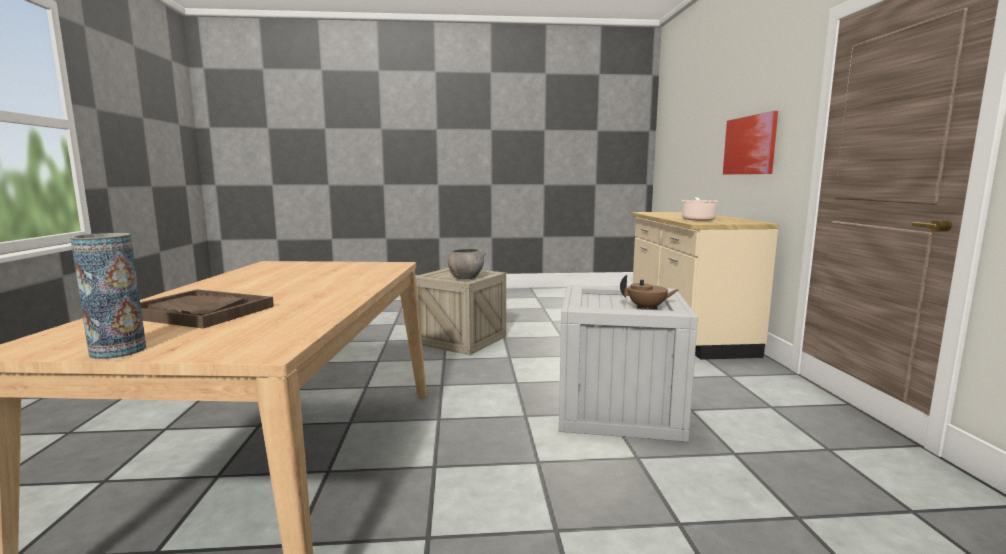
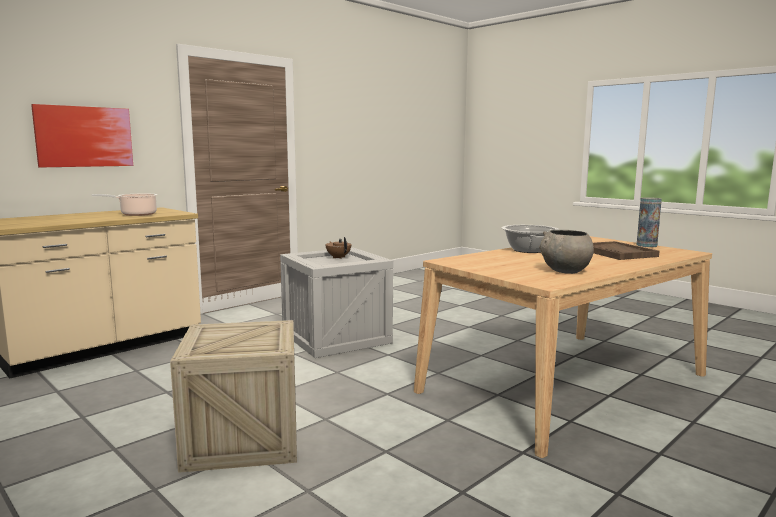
camera: 130 degrees left, 0 degrees up
grey bowl [448,248,486,279] -> grey bowl moved to [539,230,594,274]
none -> cooking pot [502,225,559,253]

